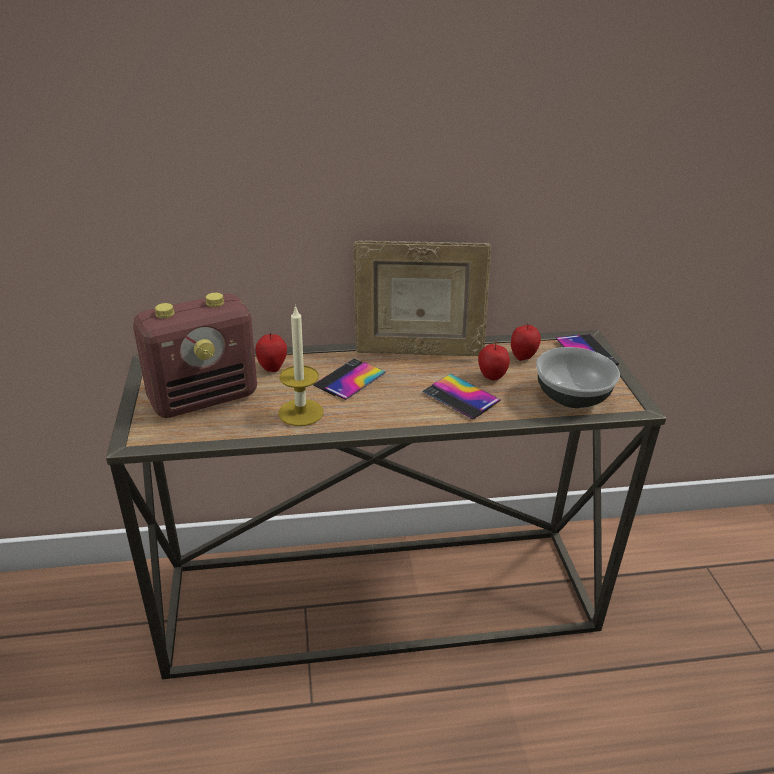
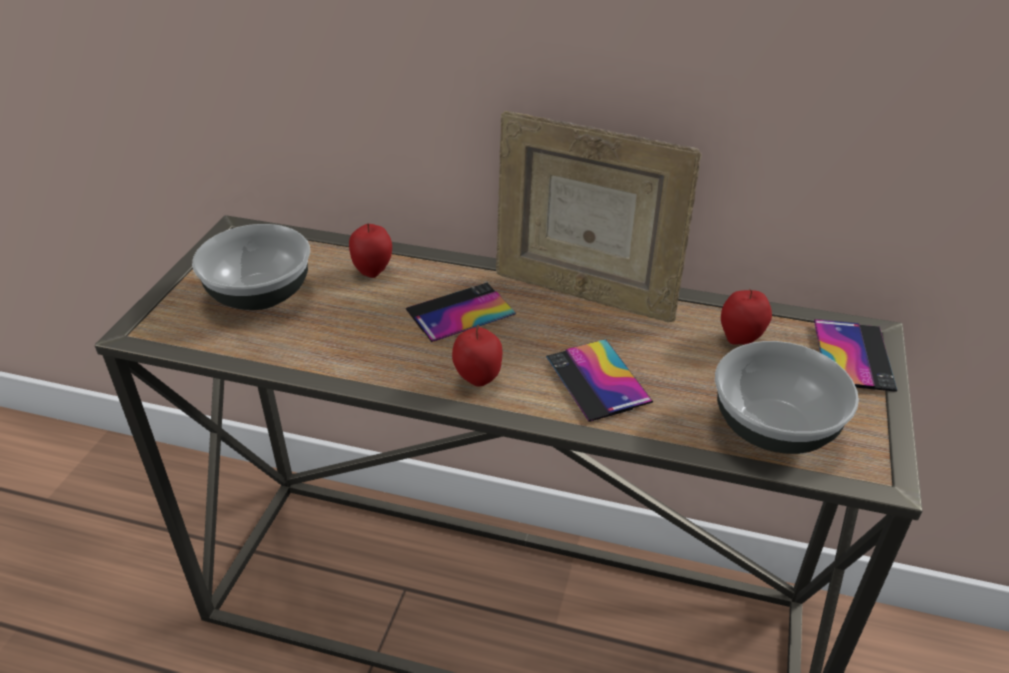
camera: 25 degrees right, 5 degrees up
radio [133,293,257,418] -> bowl [192,224,310,310]
candle [279,305,323,426] -> none
apple [478,341,510,381] -> apple moved to [452,325,502,386]

